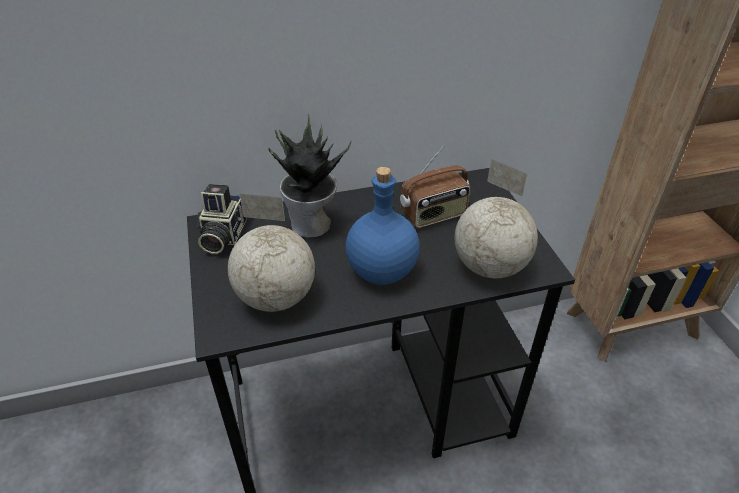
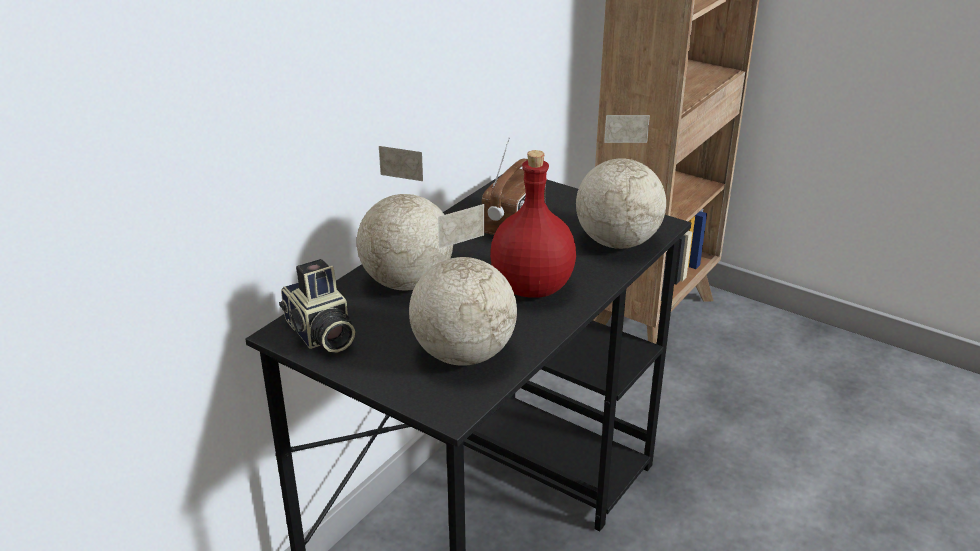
camera: 40 degrees left, 10 degrees down
potted plant [269,114,351,238] -> globe [357,146,453,291]
blue bottle [345,167,420,285] -> red bottle [490,150,576,298]

